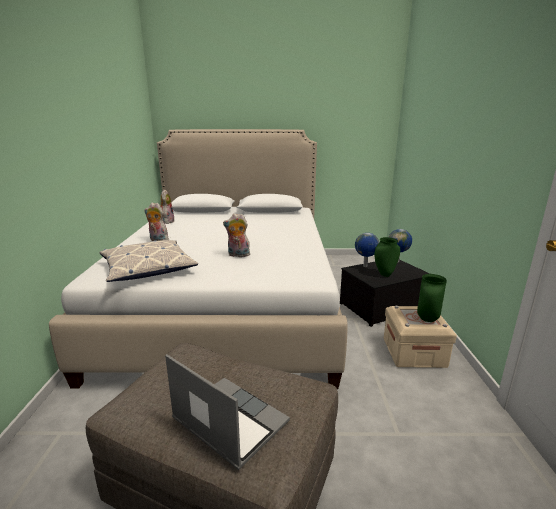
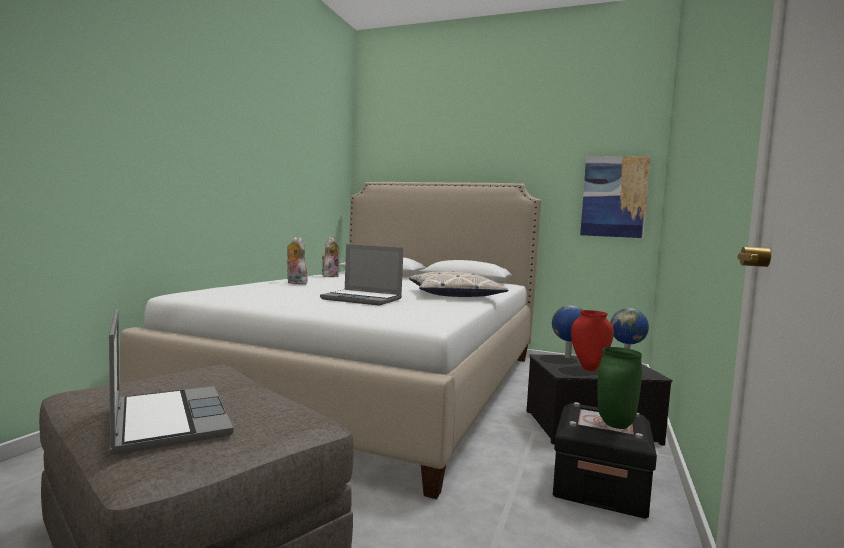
camera: 20 degrees right, 15 degrees down
pillow [99,240,198,282] -> pillow moved to [409,271,508,297]
plush toy [223,213,250,257] -> laptop [320,244,404,306]
green vase [374,237,400,277] -> red vase [571,310,614,371]
beige storage box [384,306,457,368] -> black storage box [553,402,657,519]
none -> picture [580,156,650,238]

